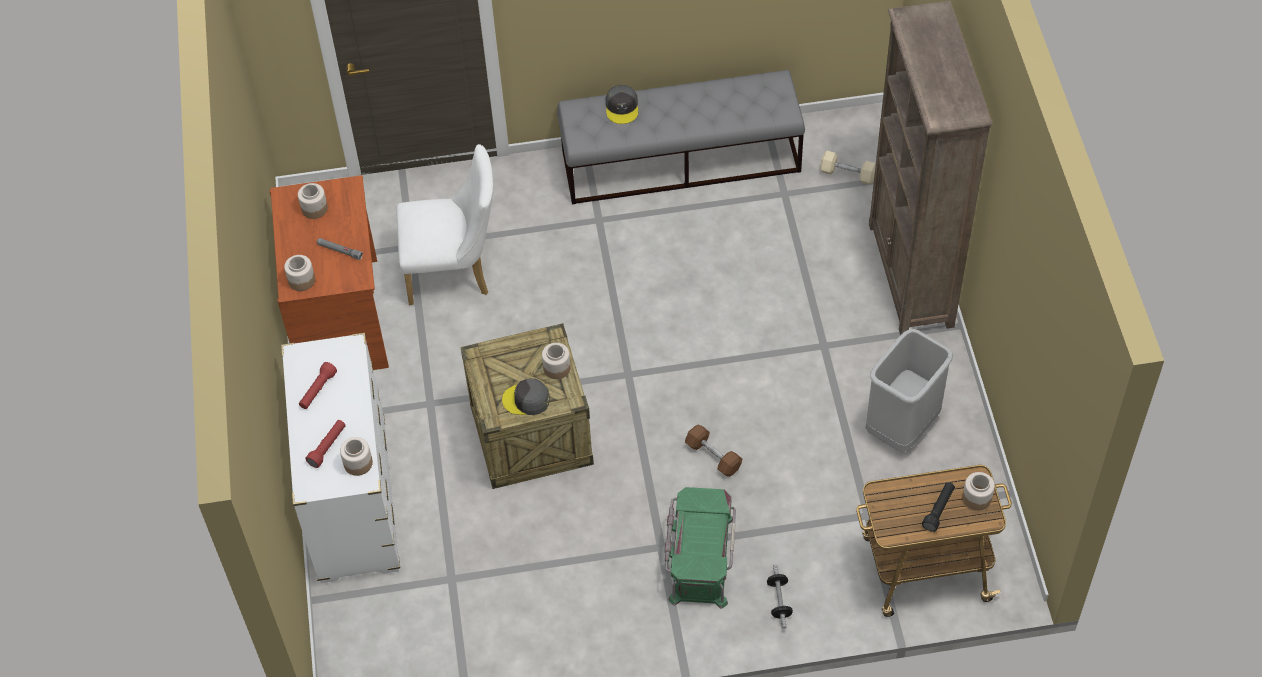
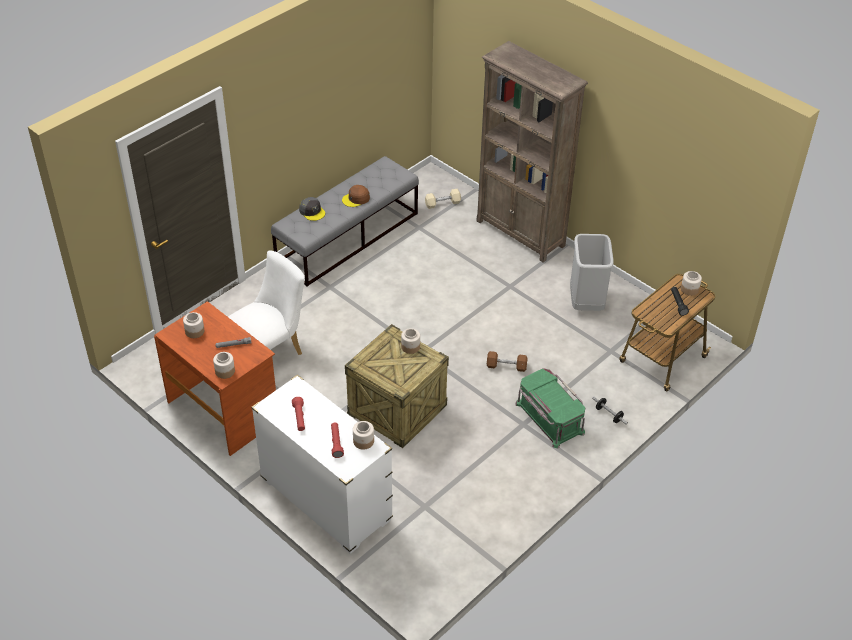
camera: 40 degrees left, 10 degrees down
grey cap [502,378,550,415] -> none
none -> brown cap [342,185,370,207]

